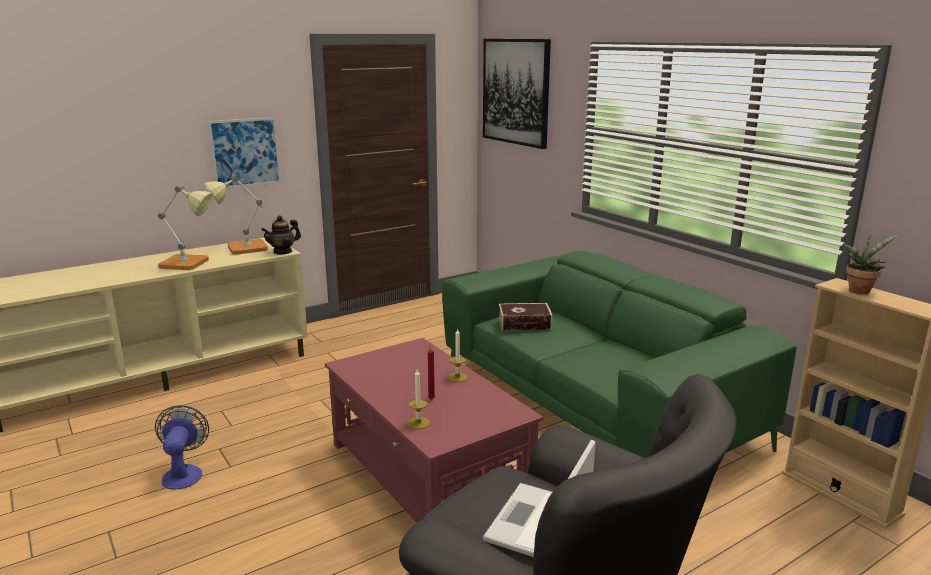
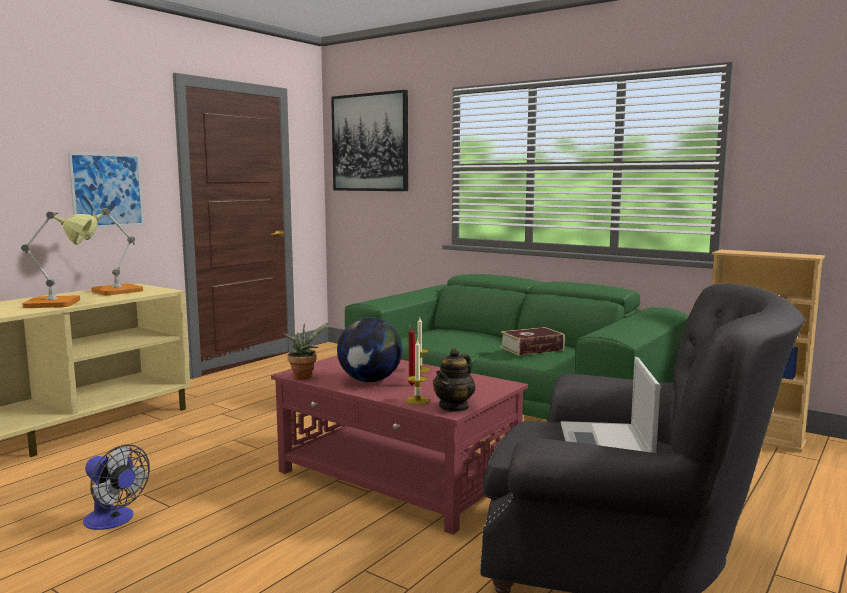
camera: 20 degrees left, 10 degrees down
fan [155,405,209,489] -> fan turned 150 degrees clockwise [83,444,150,530]
teapot [261,215,301,255] -> teapot moved to [433,348,476,412]
book [499,303,553,331] -> book moved to [500,327,565,356]
potted plant [843,235,897,294] -> potted plant moved to [283,322,330,379]
none -> globe [337,317,402,382]

